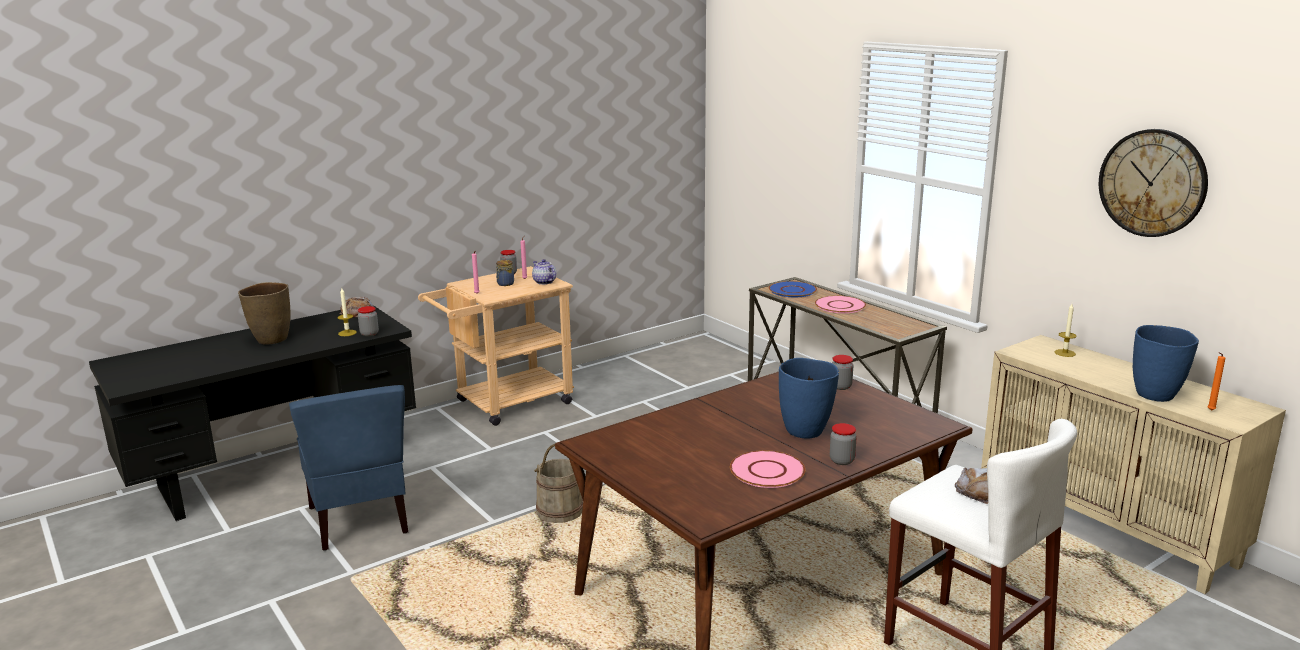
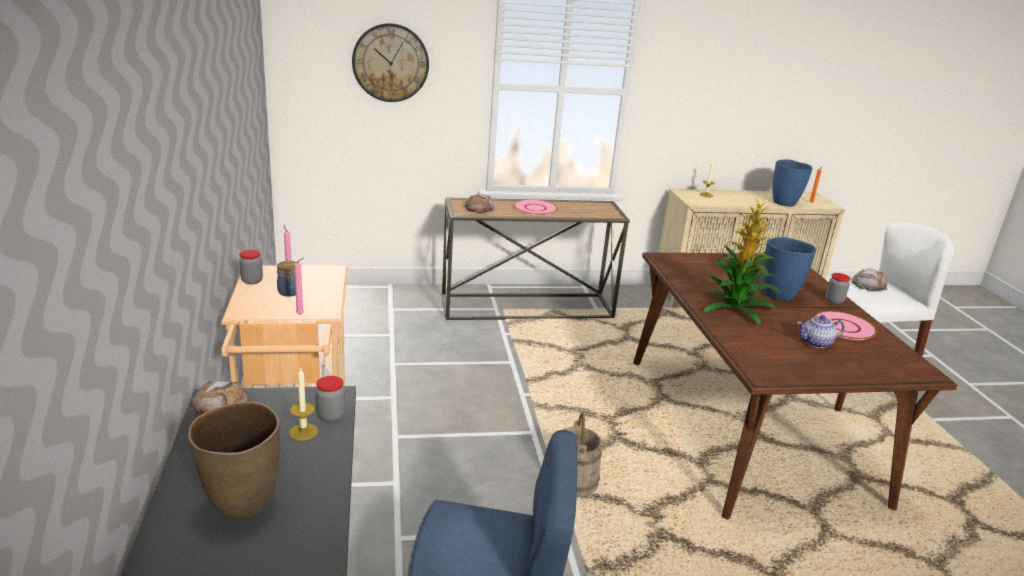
camera: 65 degrees left, 5 degrees up
teapot [532,259,556,285] -> teapot moved to [797,315,845,348]
blue plate [769,281,817,297] -> bread [464,194,494,213]
jar [832,355,853,390] -> none
wall clock [1099,129,1208,237] -> wall clock moved to [352,23,429,102]
none -> potted plant [704,197,781,324]

